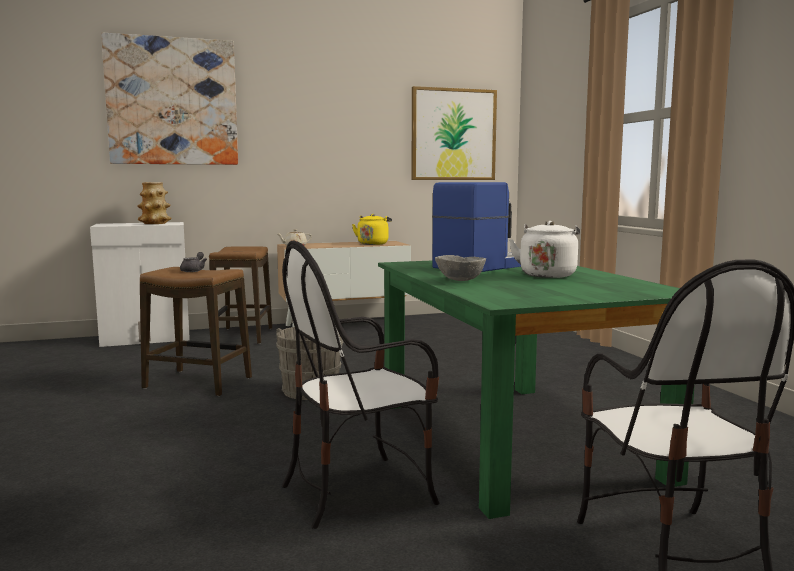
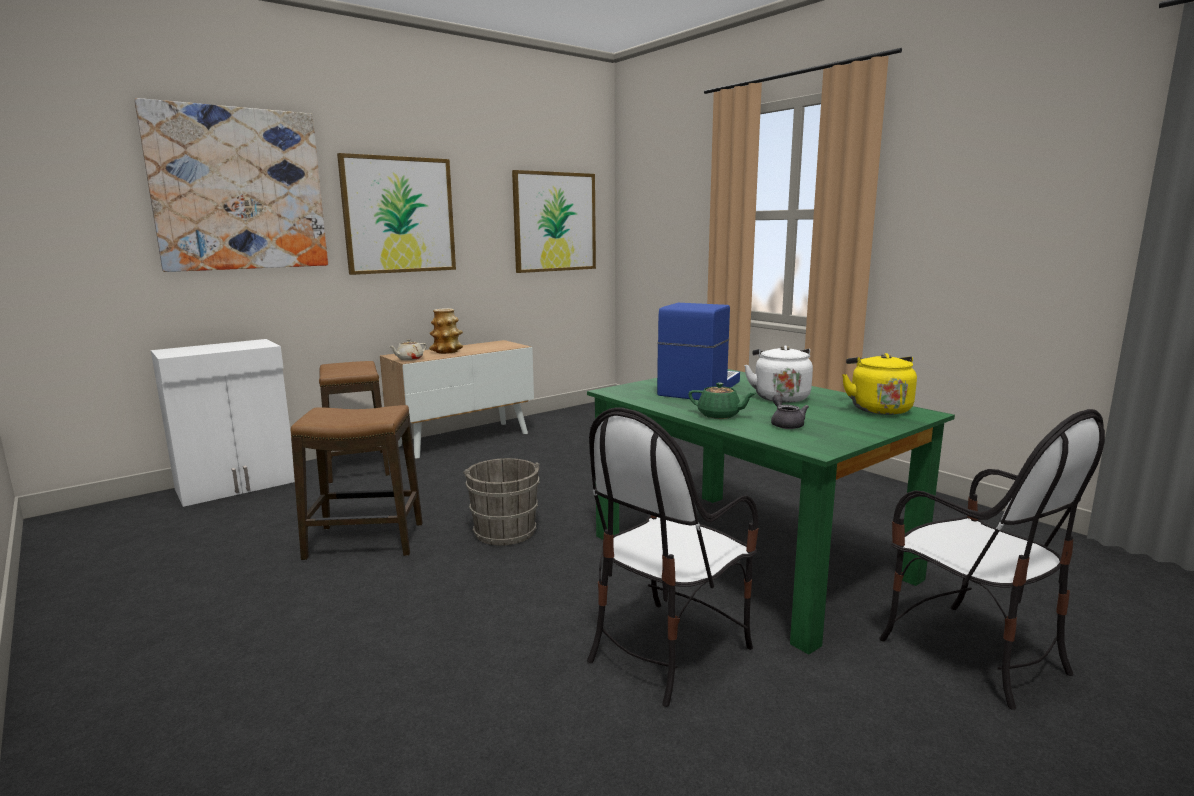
camera: 20 degrees left, 5 degrees up
vase [137,182,172,224] -> vase moved to [429,308,463,354]
grey teapot [180,252,207,272] -> grey teapot moved to [771,394,809,429]
yellow kettle [352,214,392,245] -> yellow kettle moved to [842,353,917,415]
grey bowl [435,255,486,281] -> green teapot [689,383,756,419]
none -> picture [337,153,456,275]

